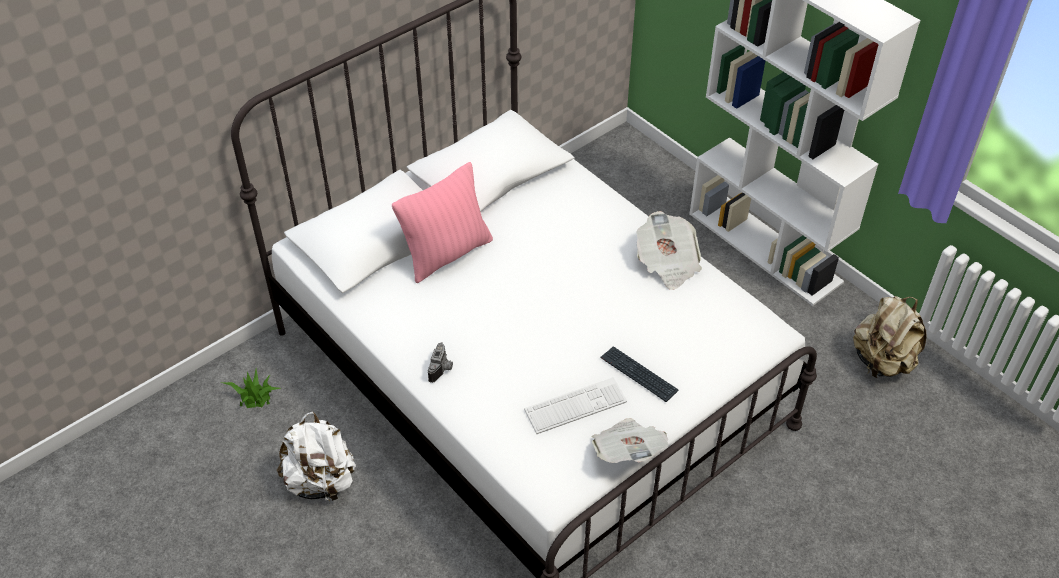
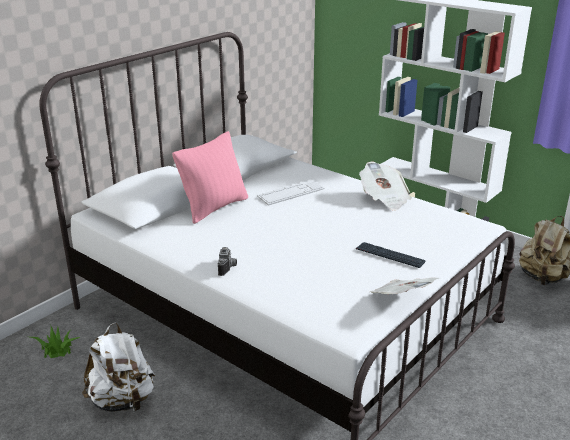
camera: 10 degrees left, 20 degrees down
keyboard [524,377,627,434] -> keyboard moved to [257,180,324,206]

